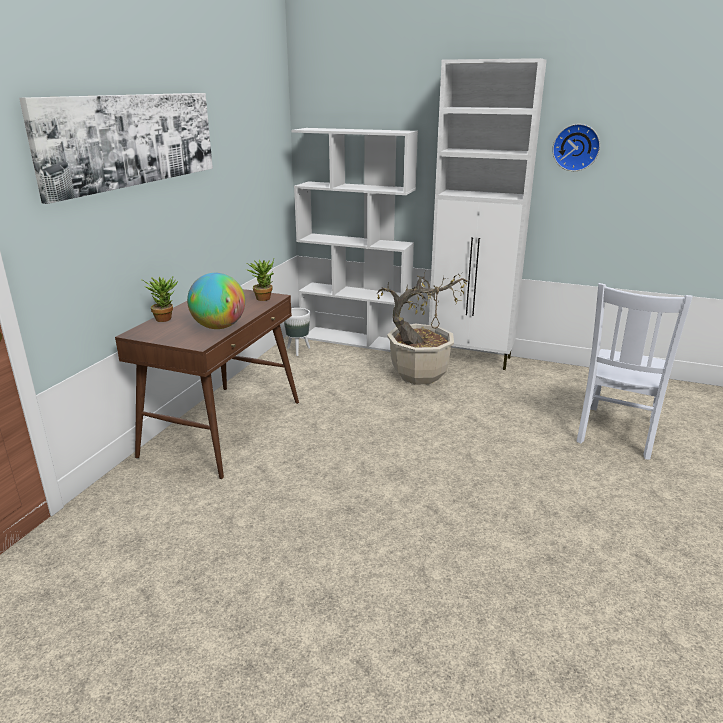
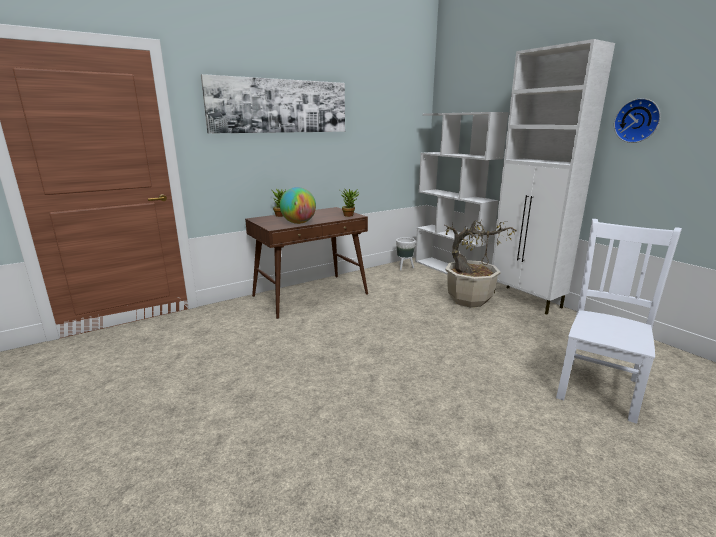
camera: 35 degrees right, 5 degrees down
white chair [576,283,693,460] -> white chair turned 150 degrees clockwise [556,219,682,424]

